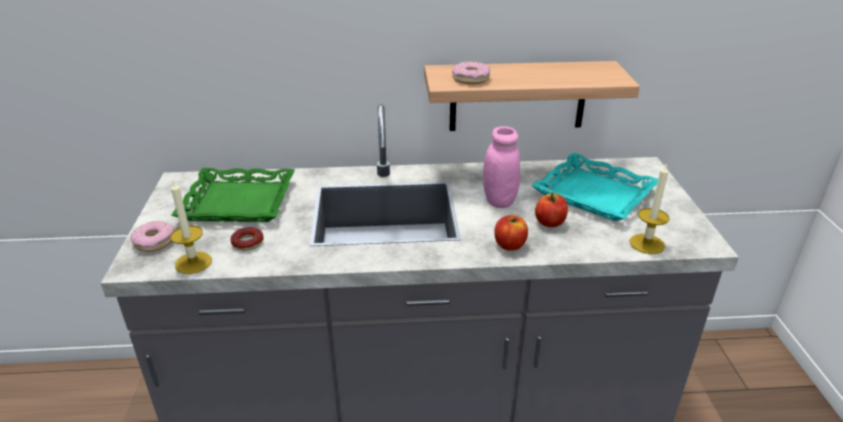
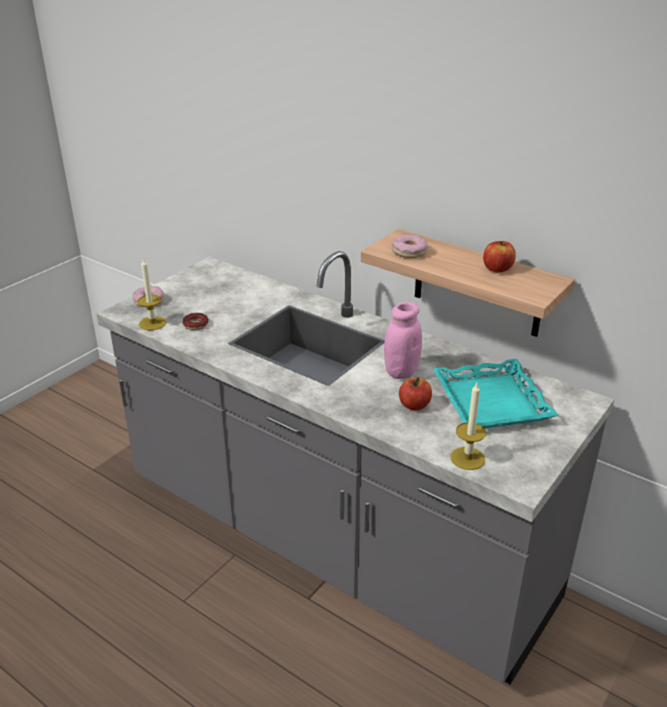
camera: 40 degrees right, 0 degrees up
green tray [171,168,295,222] -> none
apple [494,215,528,251] -> apple moved to [483,241,516,272]

